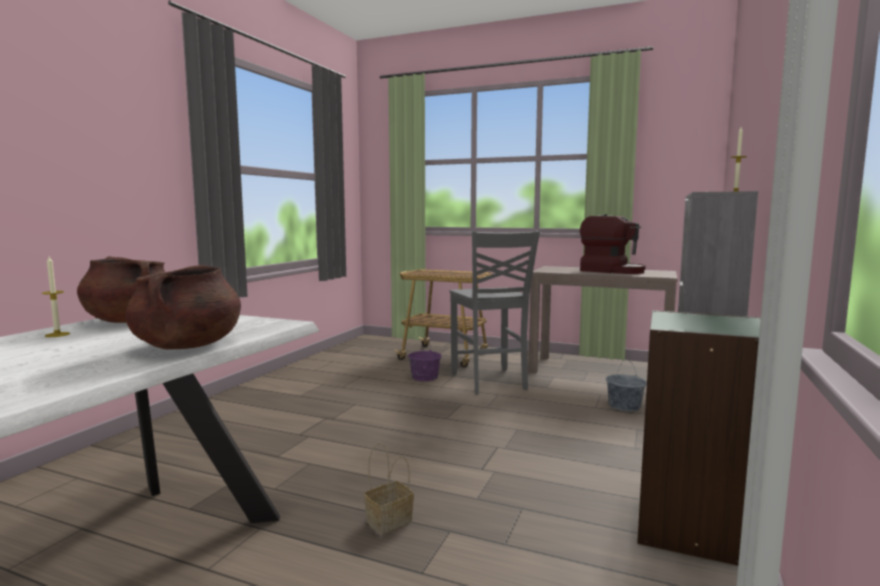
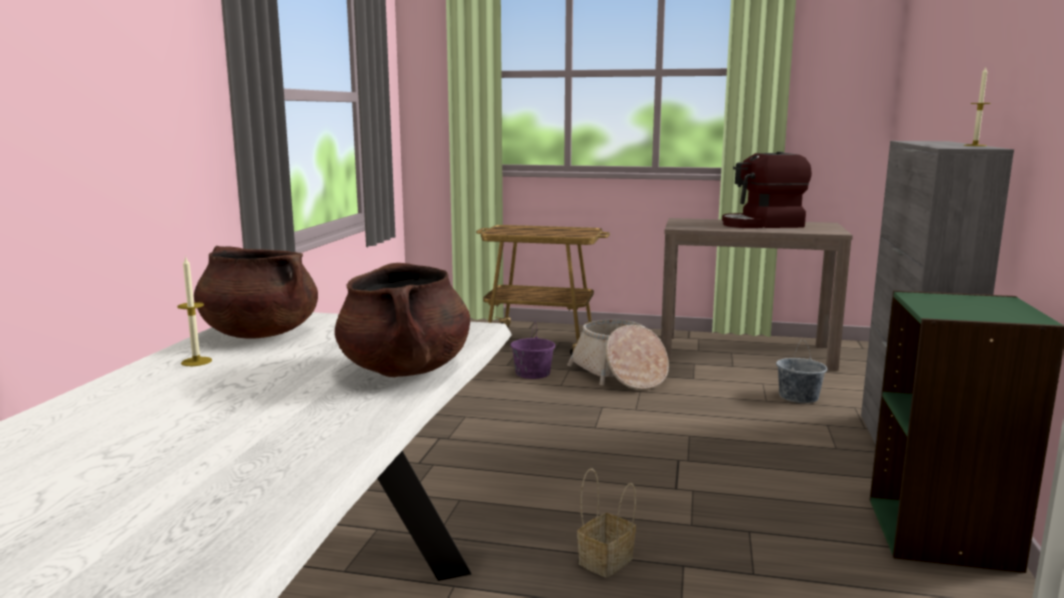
camera: 10 degrees left, 5 degrees up
grey chair [449,231,540,395] -> basket [567,319,669,390]
coffee machine [580,214,646,274] -> coffee machine turned 150 degrees clockwise [722,152,812,228]

